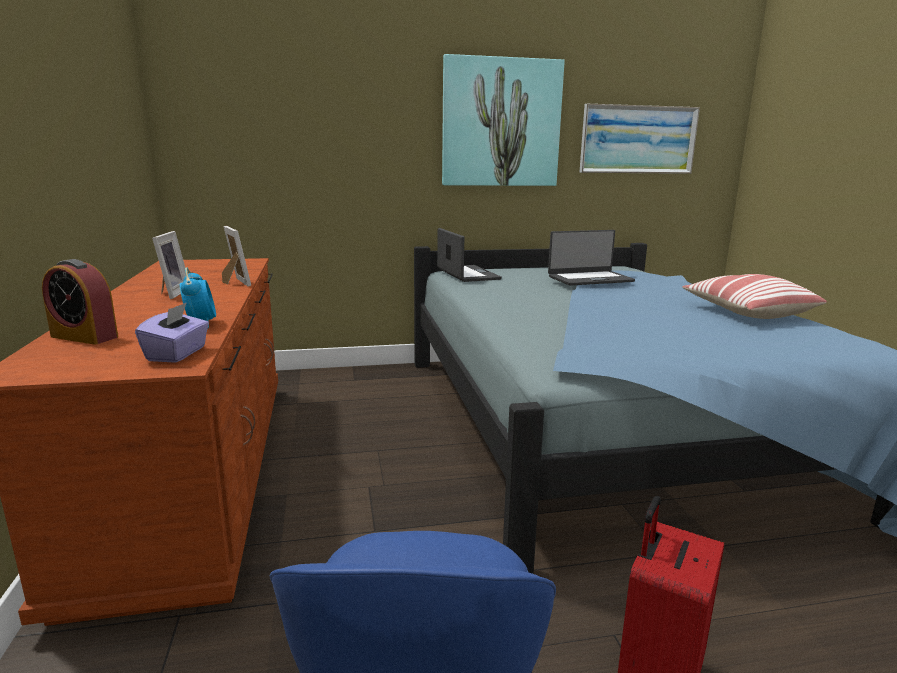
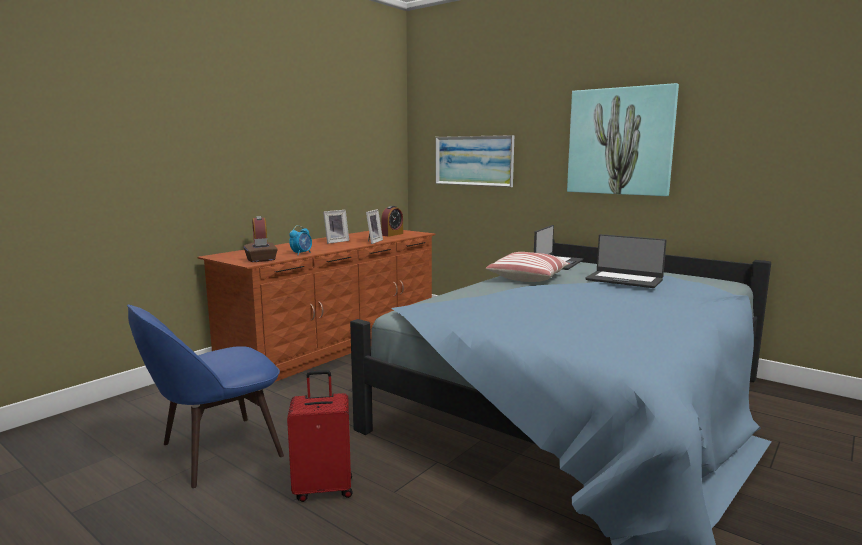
camera: 50 degrees right, 5 degrees down
purple tissue box [135,302,209,363] -> brown tissue box [244,238,278,262]
picture [579,104,700,174] -> picture moved to [435,135,514,187]
pillow [682,274,827,319] -> pillow moved to [485,252,570,282]
none -> alarm clock [381,206,403,237]

